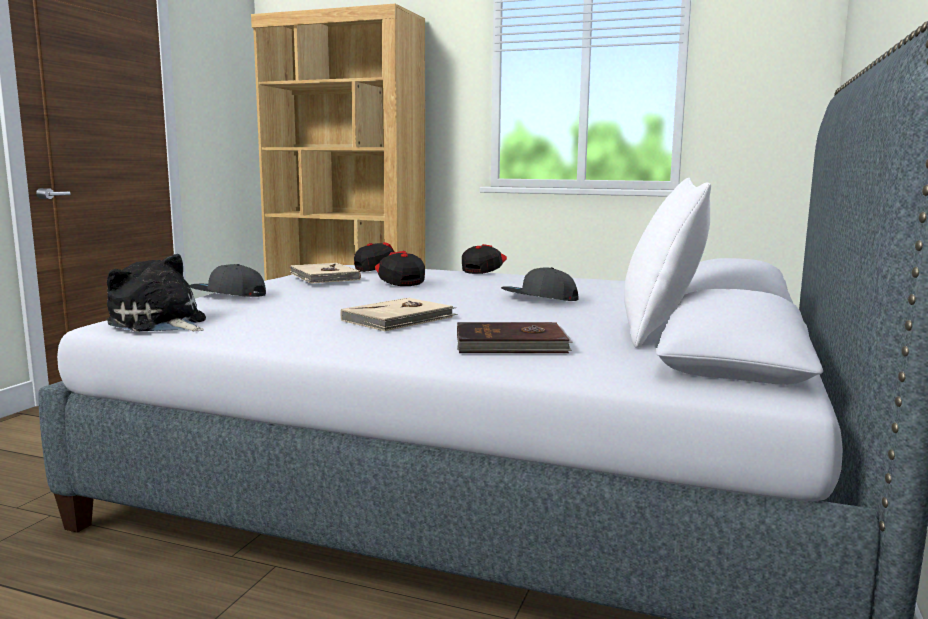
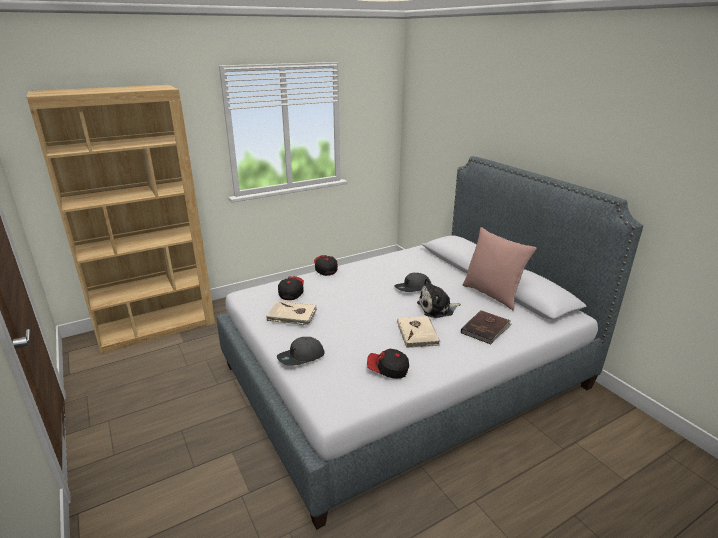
camera: 50 degrees left, 15 degrees up
plush toy [107,254,206,332] -> plush toy moved to [417,278,461,318]
cap [375,252,425,286] -> cap moved to [367,349,409,379]
white pillow [624,178,711,348] -> pink pillow [463,227,537,310]

